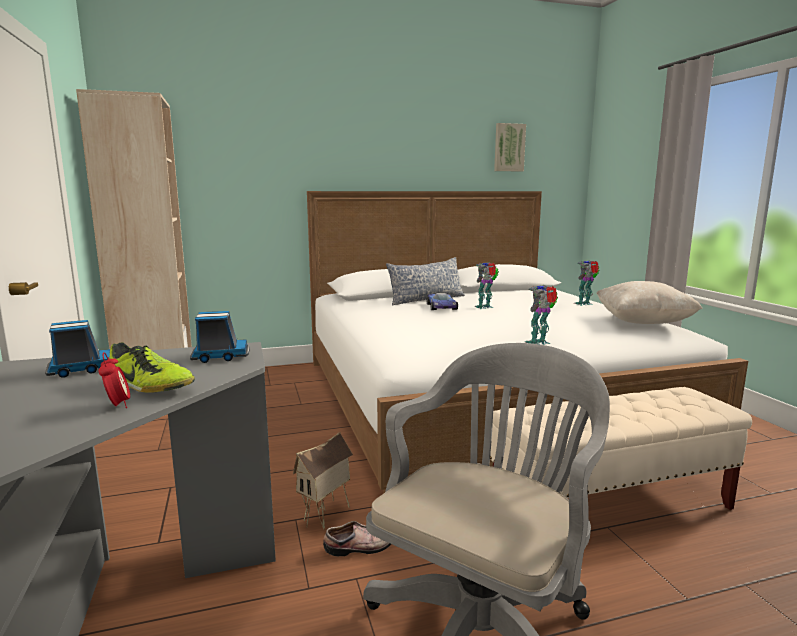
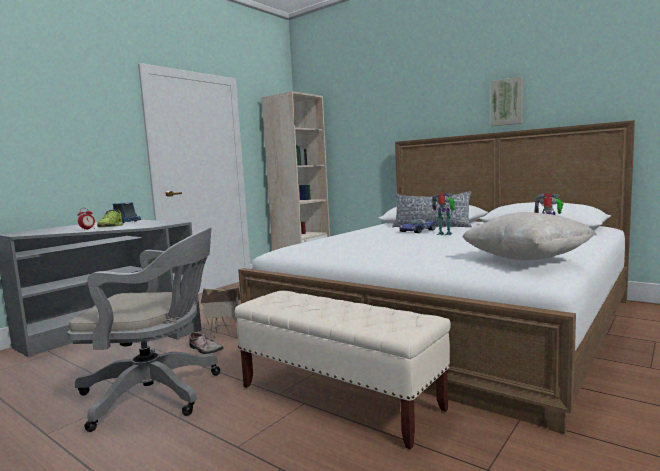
camera: 55 degrees right, 5 degrees down
toy truck [190,311,250,363] -> none
picture [494,123,526,171] -> picture moved to [491,76,523,126]
toy robot [525,285,558,345] -> none

